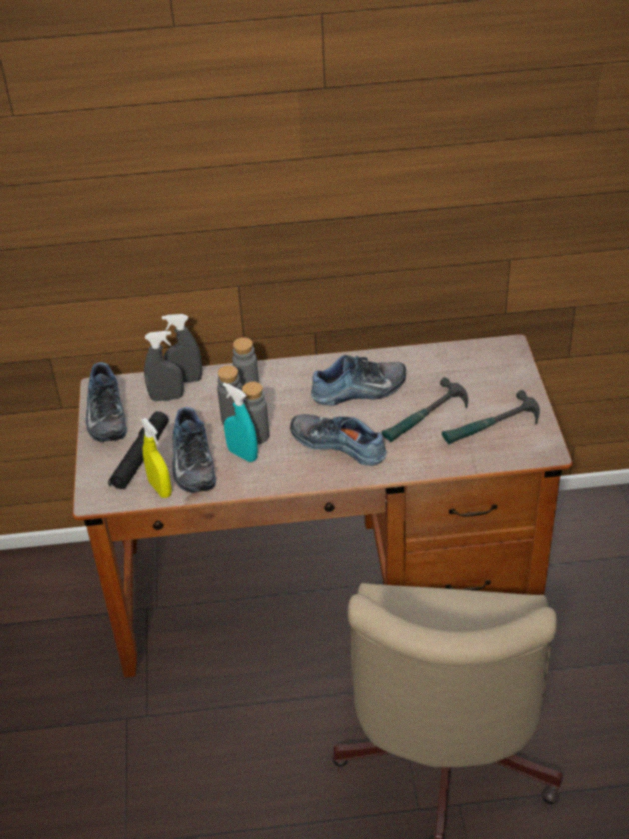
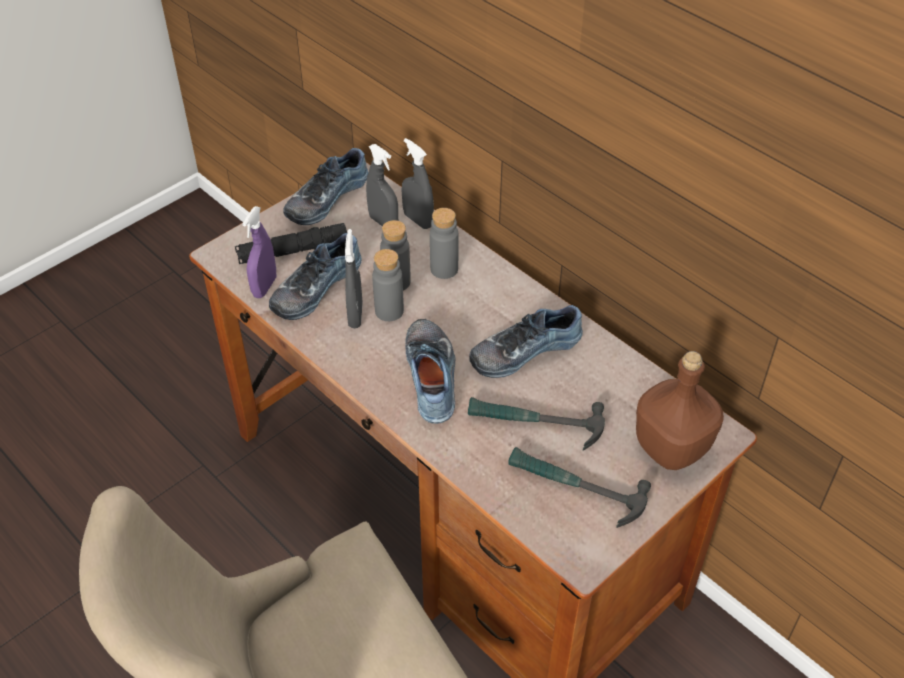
camera: 50 degrees right, 5 degrees up
yellow spray bottle [141,418,172,498] -> purple spray bottle [242,206,276,298]
turquoise spray bottle [223,383,258,462] -> grey spray bottle [345,229,363,328]
shoe [311,355,406,406] -> shoe turned 120 degrees clockwise [469,305,583,378]
none -> brown bottle [636,351,724,470]

